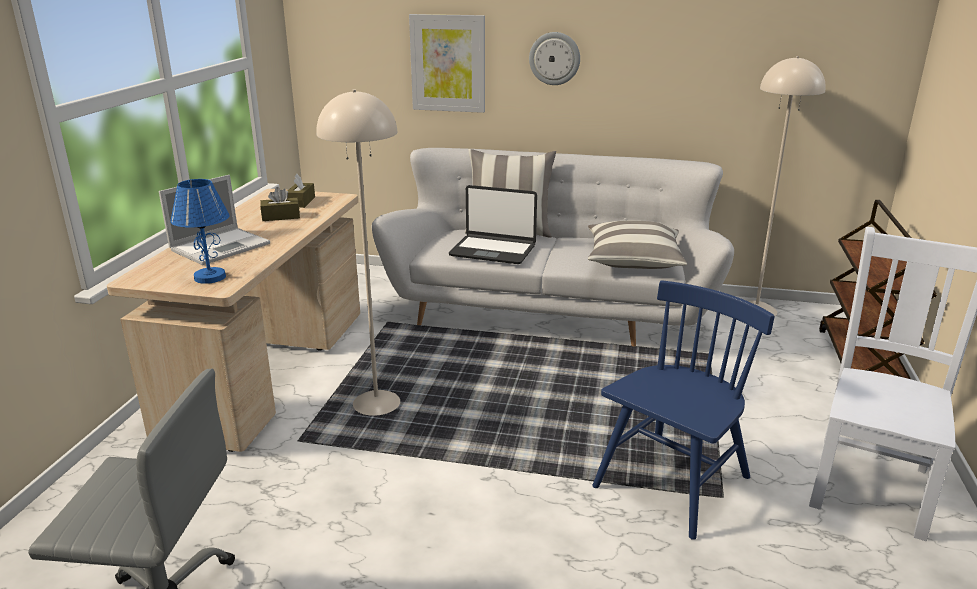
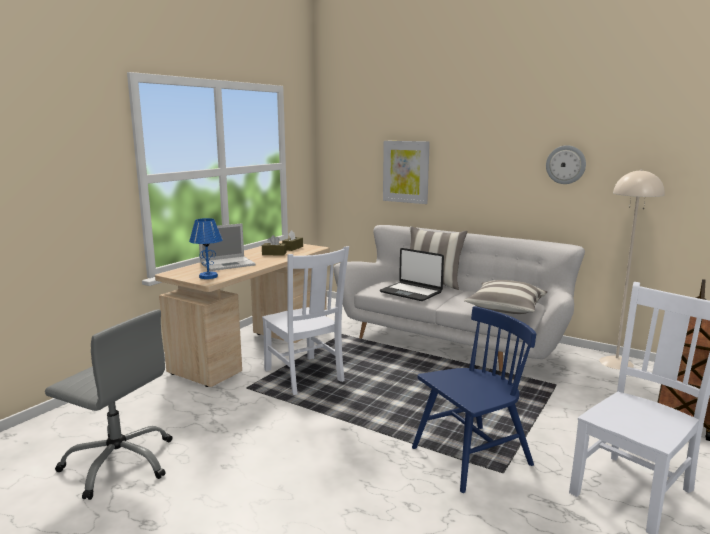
camera: 20 degrees right, 10 degrees down
beige floor lamp [316,90,400,416] -> white chair [262,246,349,395]
wall clock [529,32,580,85] -> wall clock moved to [546,145,586,184]

